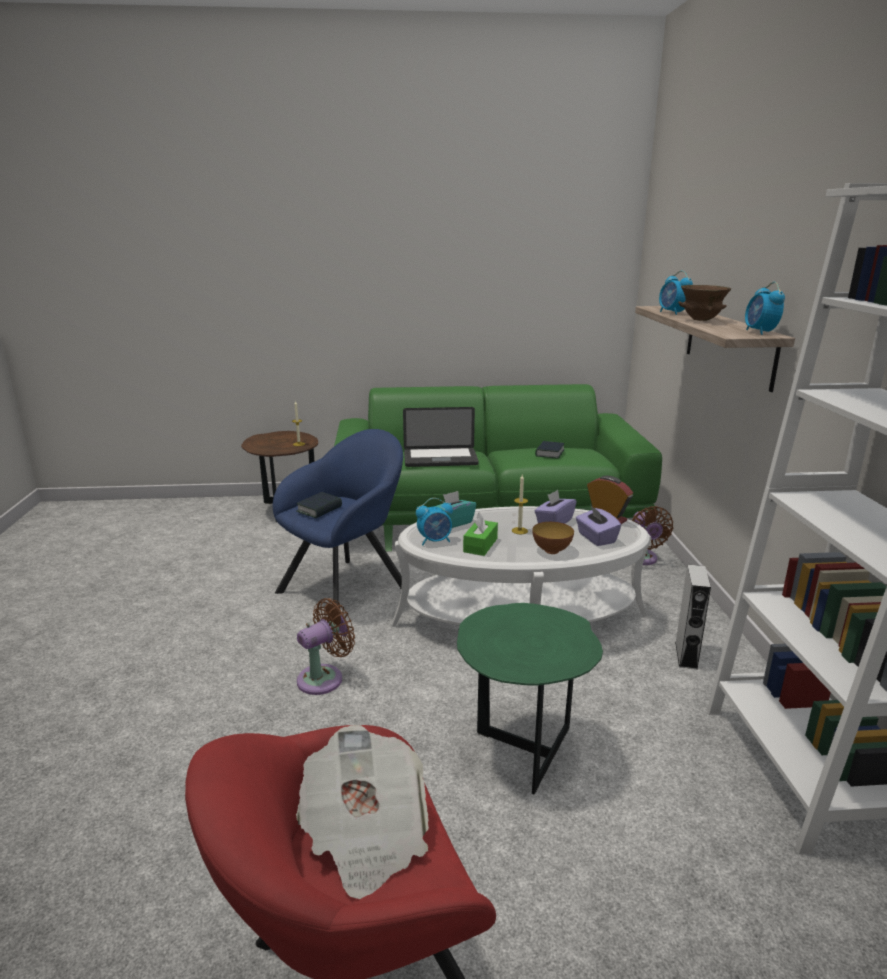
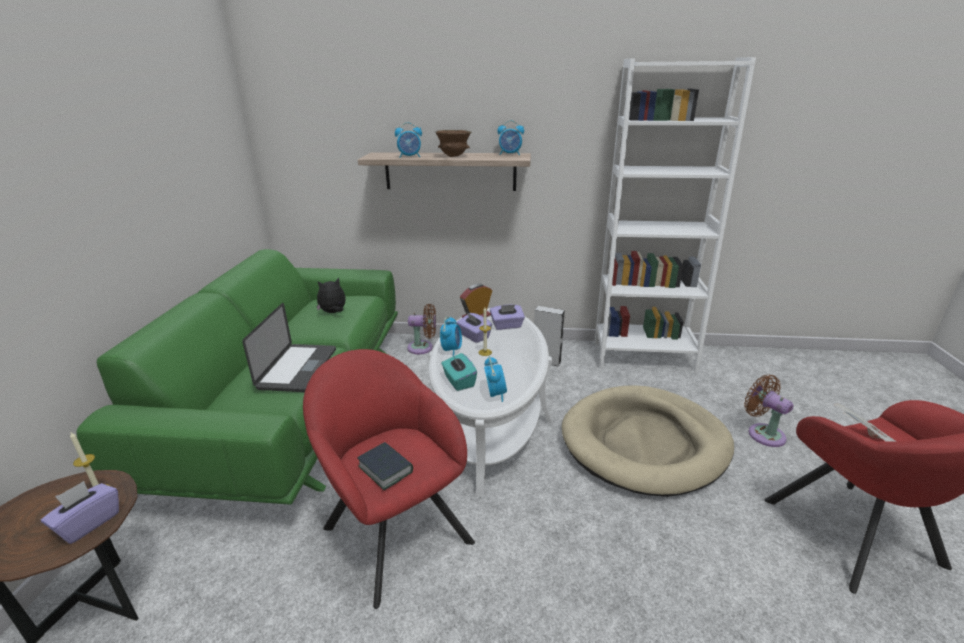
camera: 80 degrees left, 5 degrees up
blue armchair [273,429,403,611] -> red armchair [303,349,475,609]
brown fan [297,598,355,695] -> brown fan moved to [744,374,794,447]
green side table [457,603,603,795] -> beige dog bed [562,386,734,497]
green tissue box [463,512,498,556] -> none
bowl [532,522,574,554] -> none
book [535,441,565,459] -> plush toy [316,278,346,313]
none -> purple tissue box [41,481,119,544]
none -> alarm clock [440,317,462,355]

